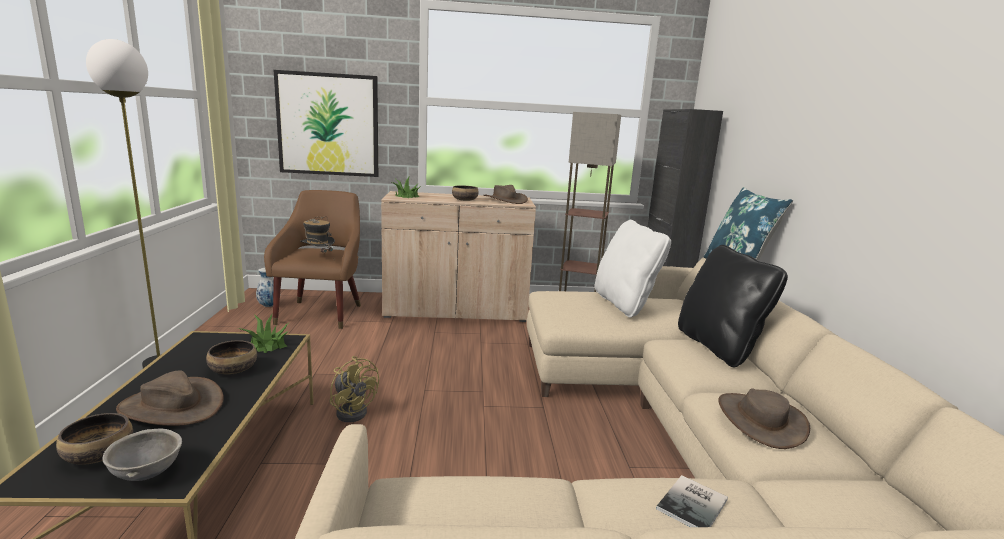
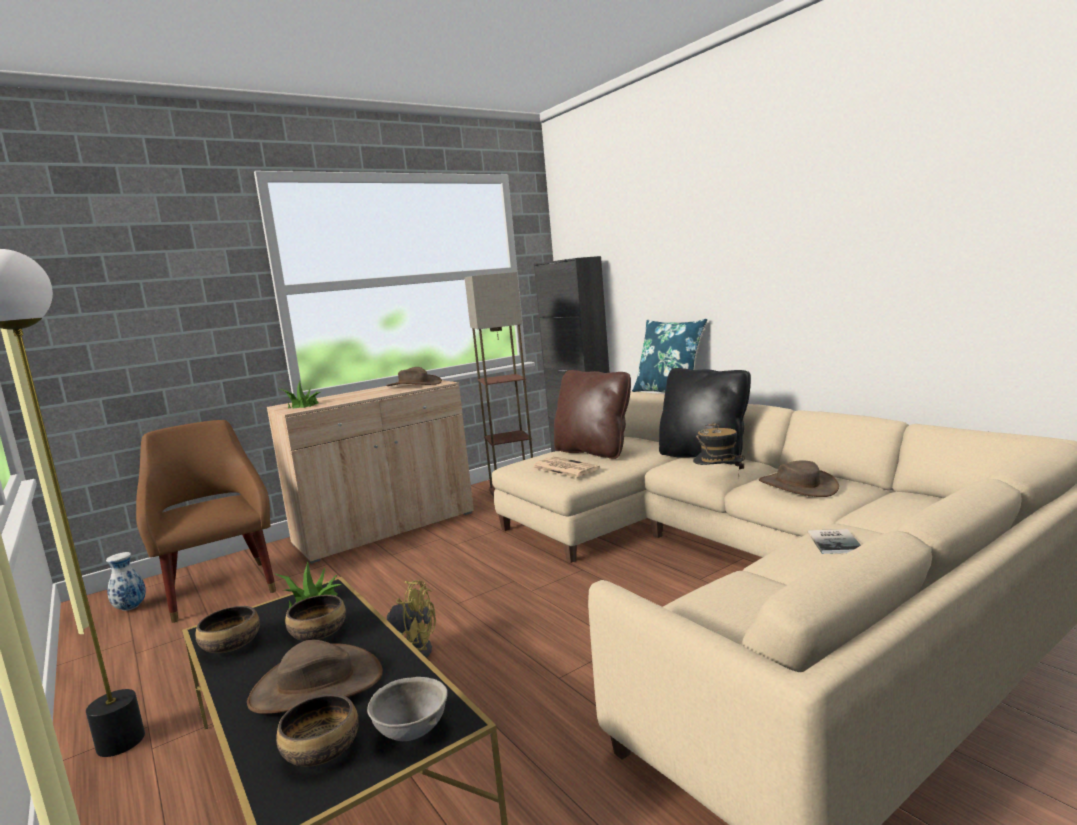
camera: 30 degrees left, 5 degrees down
picture [274,70,378,177] -> none
hat [300,216,335,253] -> hat moved to [693,422,745,477]
bowl [452,185,479,201] -> bowl moved to [195,606,260,653]
white pillow [595,220,671,318] -> brown pillow [554,370,631,459]
none -> newspaper [532,456,600,478]

